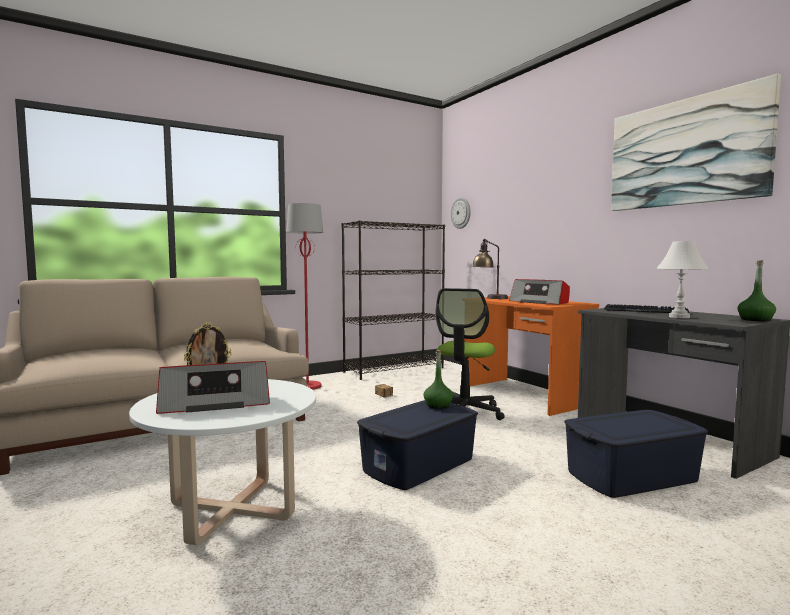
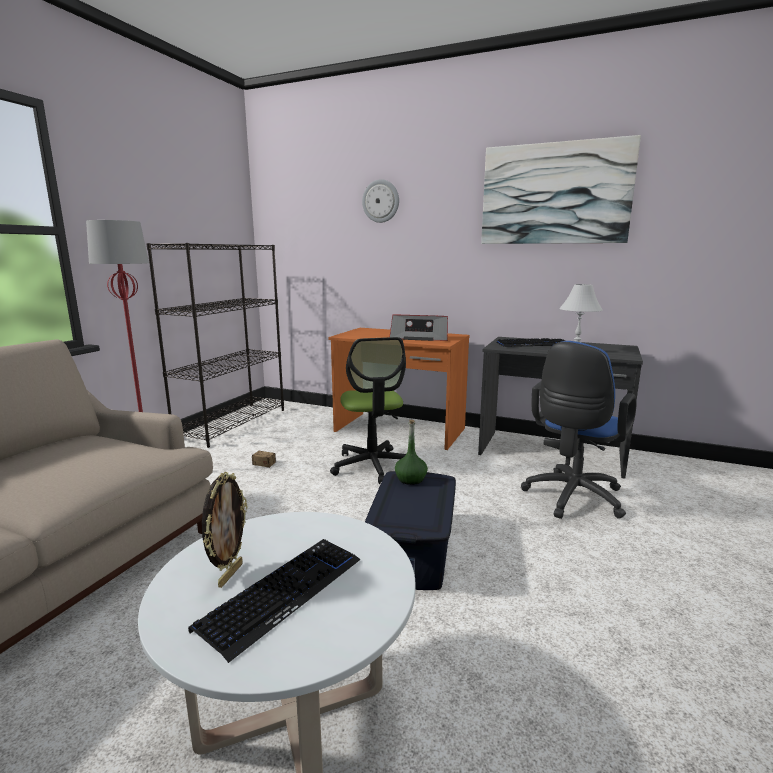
camera: 35 degrees left, 10 degrees up
radio [156,361,270,414] -> keyboard [188,539,360,663]
wall clock [450,197,471,229] -> wall clock moved to [362,179,399,223]
table lamp [472,239,508,299] -> none
blue storage box [564,410,708,498] -> blue office chair [521,341,637,519]
green bottle [737,260,776,321] -> none

